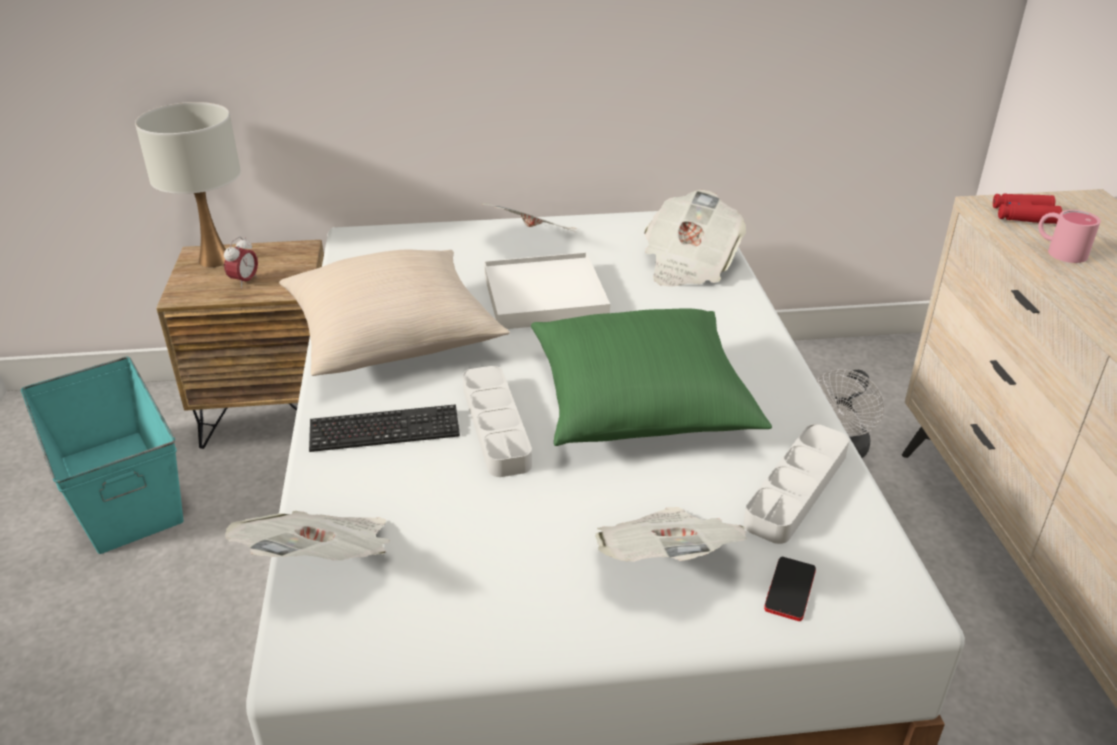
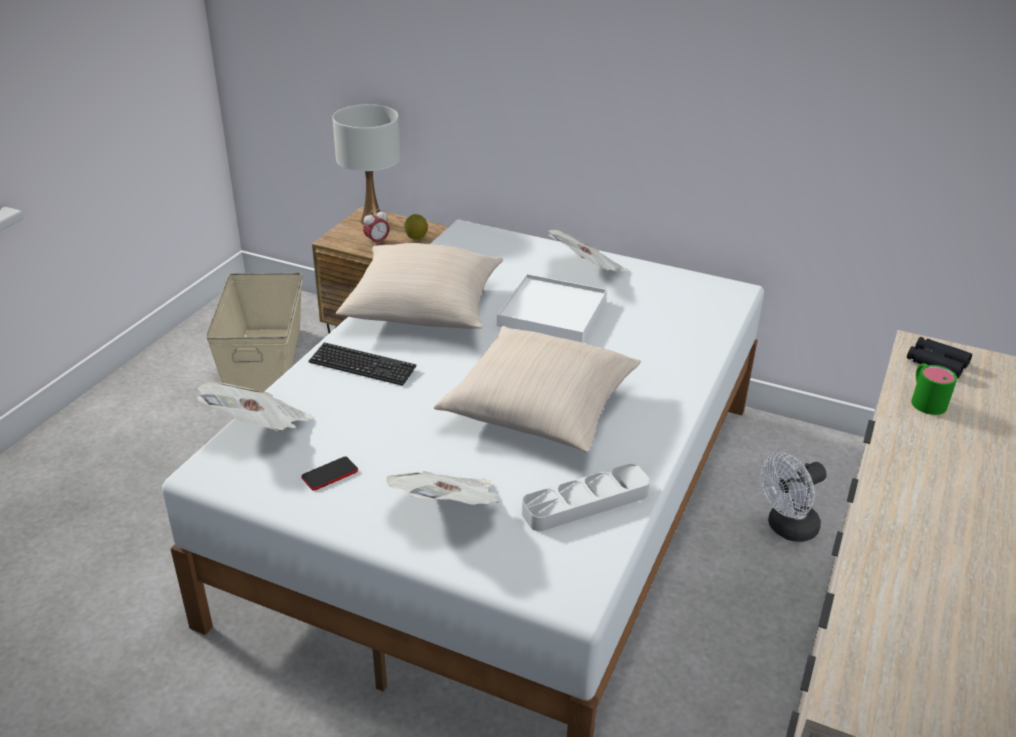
camera: 30 degrees right, 0 degrees up
turquoise storage box [21,357,184,554] -> beige storage box [206,273,303,393]
grey tray [463,366,532,477] -> none
green pillow [531,308,772,446] -> beige pillow [434,326,641,452]
newspaper [644,190,746,287] -> none
phone [764,557,816,621] -> phone moved to [301,457,358,491]
red binoculars [993,194,1062,224] -> black binoculars [907,337,972,379]
pink mug [1038,210,1101,263] -> green mug [911,363,957,415]
none -> apple [404,214,428,239]

